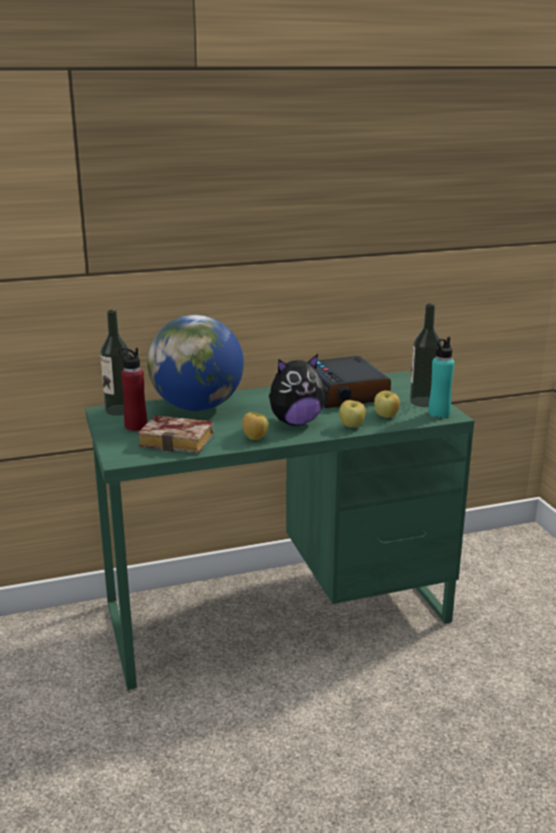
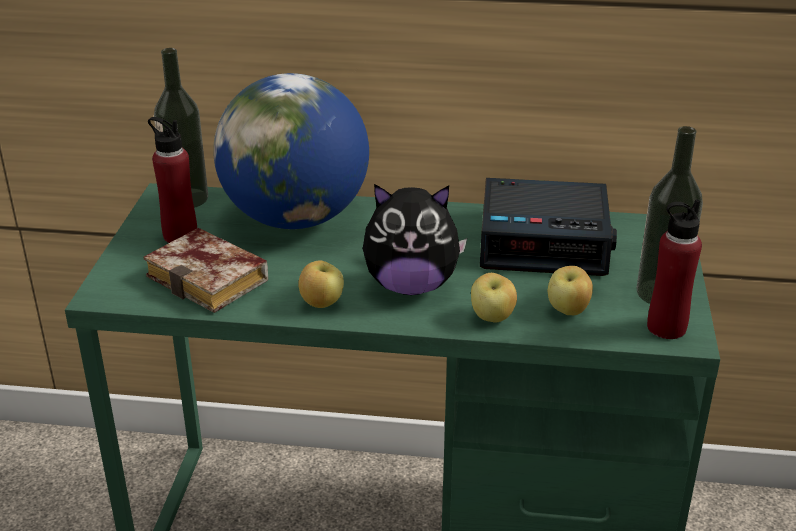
camera: 25 degrees right, 10 degrees up
alarm clock [316,356,391,408] -> alarm clock turned 90 degrees counterclockwise [480,178,617,276]
turquoise bottle [429,337,455,418] -> red bottle [647,199,702,339]

